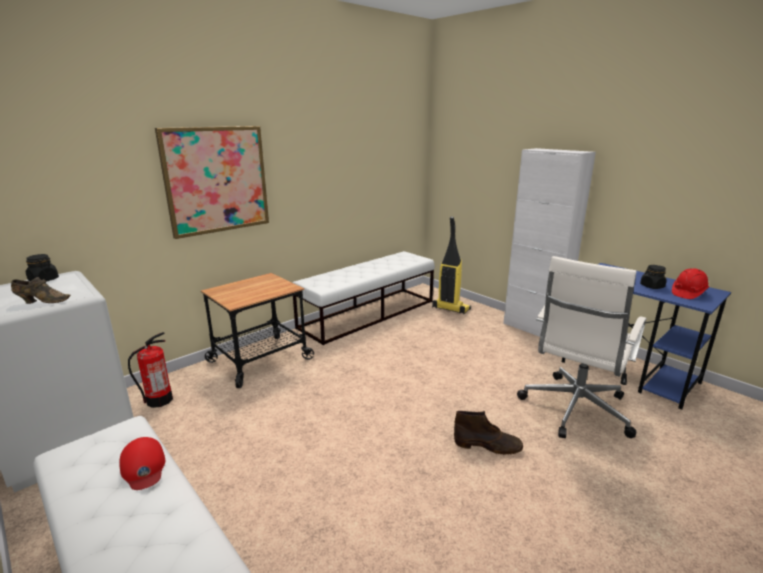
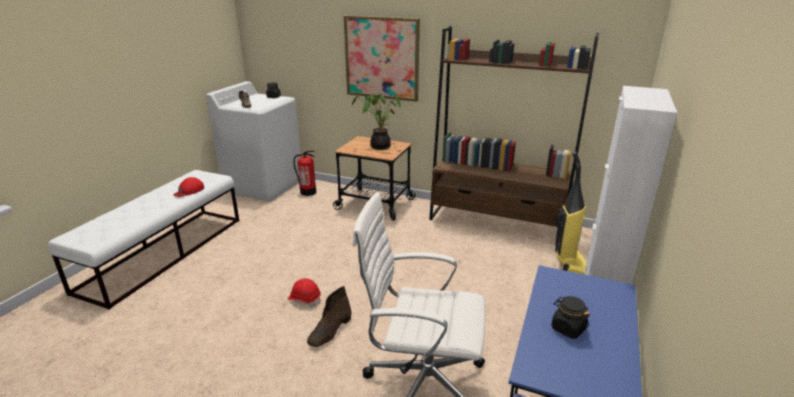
camera: 65 degrees right, 5 degrees up
white bench [293,251,435,345] -> brown bookcase [429,26,599,227]
brown boot [454,411,523,455] -> brown boot turned 45 degrees clockwise [307,286,352,347]
red hard hat [672,268,709,299] -> red hard hat moved to [288,278,321,306]
none -> potted plant [352,93,401,150]

